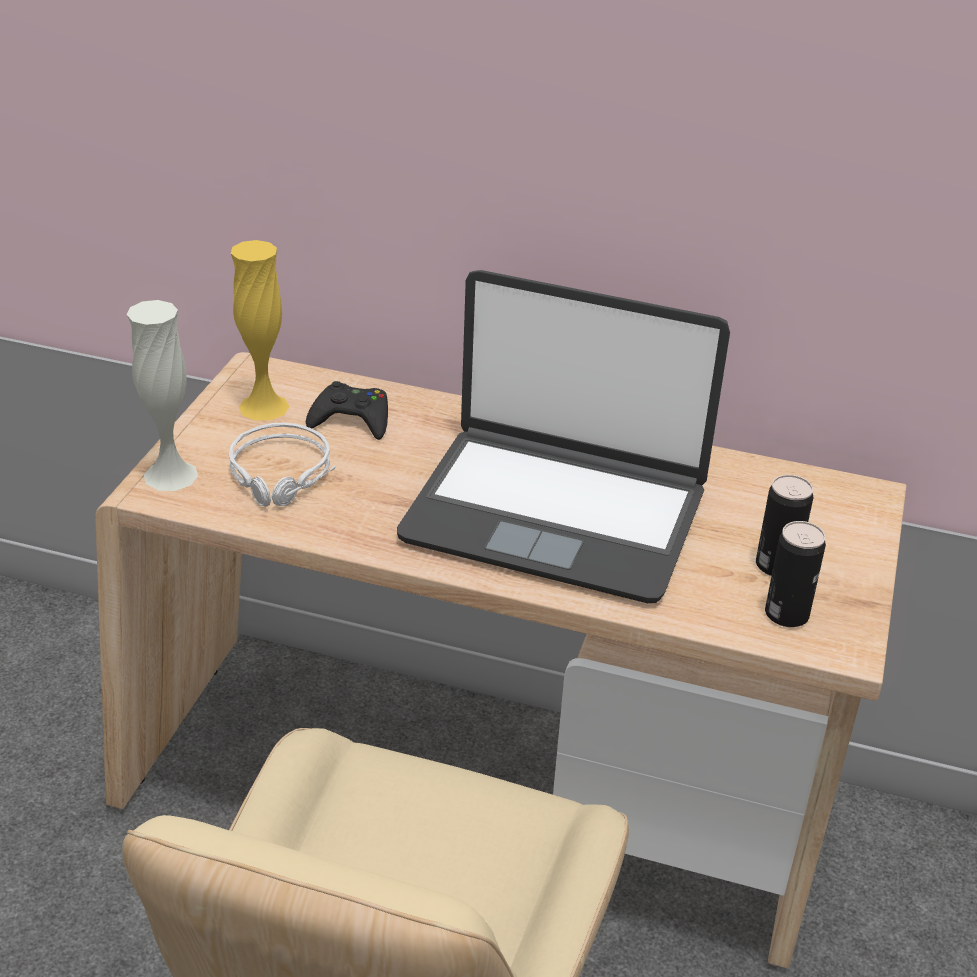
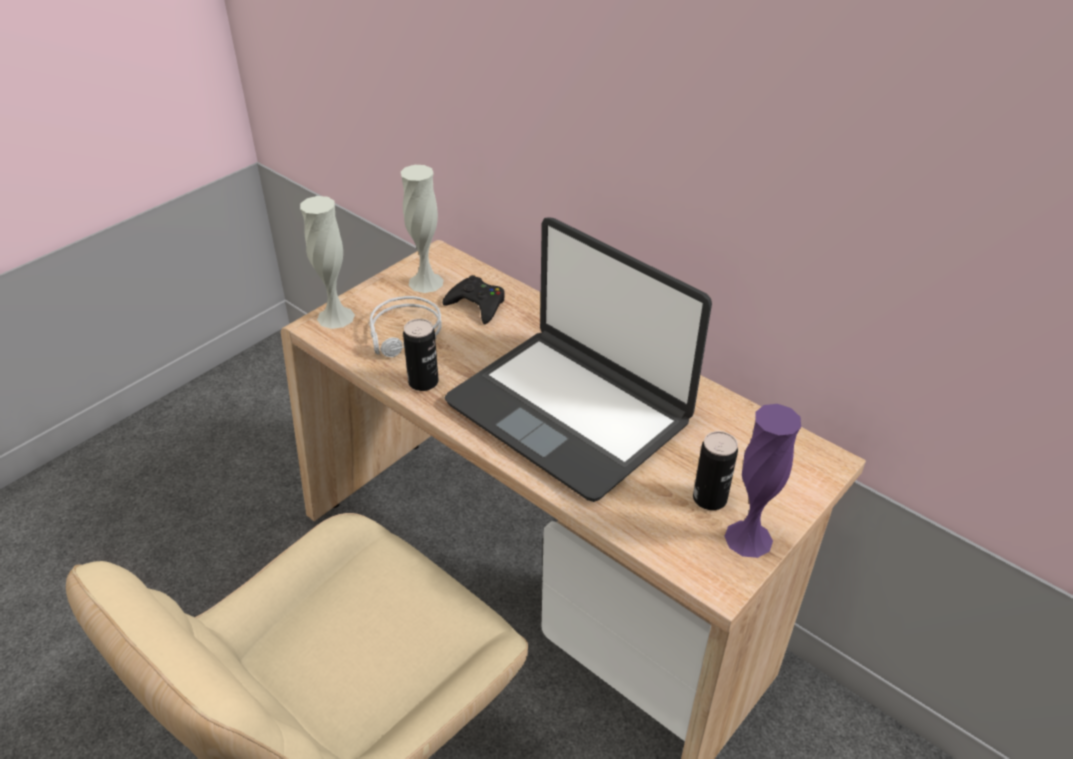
camera: 25 degrees right, 5 degrees up
yellow vase [231,240,290,420] -> white vase [401,165,444,293]
can [765,521,826,627] -> can moved to [403,319,439,391]
none -> purple vase [724,404,801,558]

